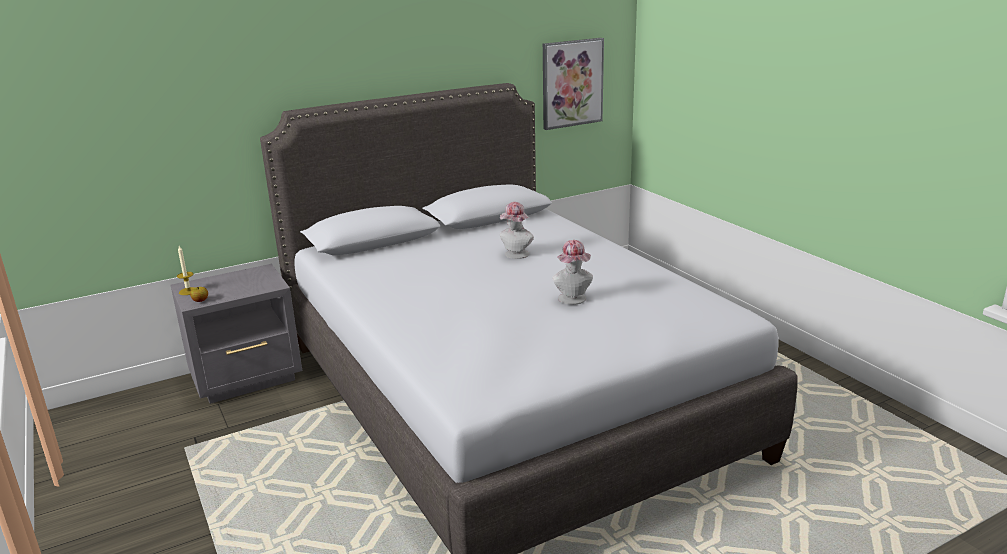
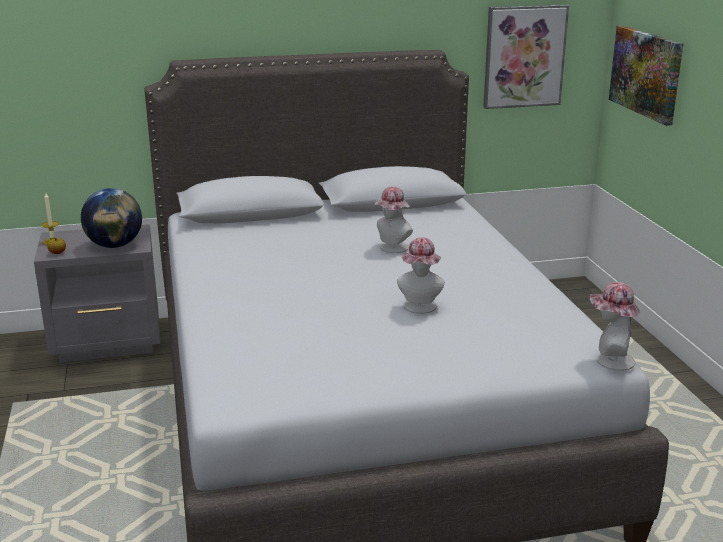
camera: 15 degrees right, 0 degrees up
none -> globe [81,188,142,248]
none -> hat [590,282,640,371]
none -> picture [609,26,683,126]

